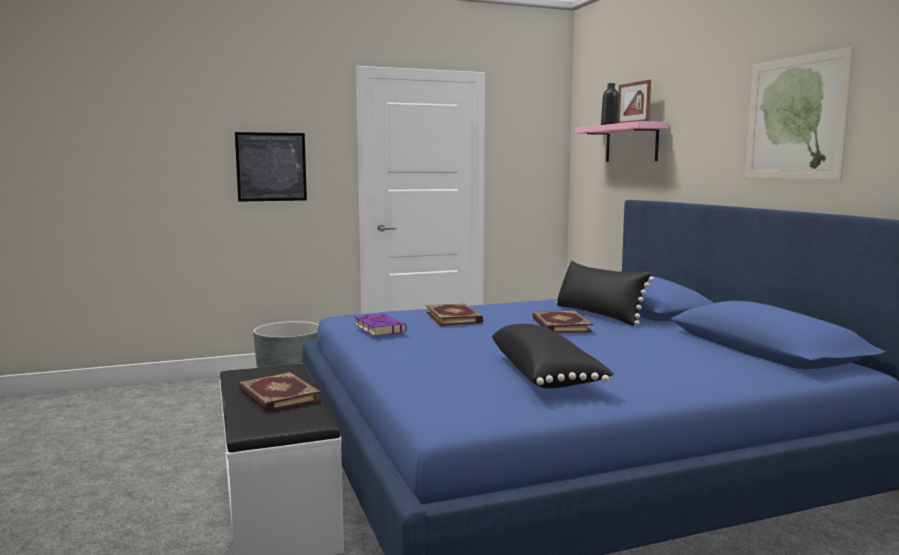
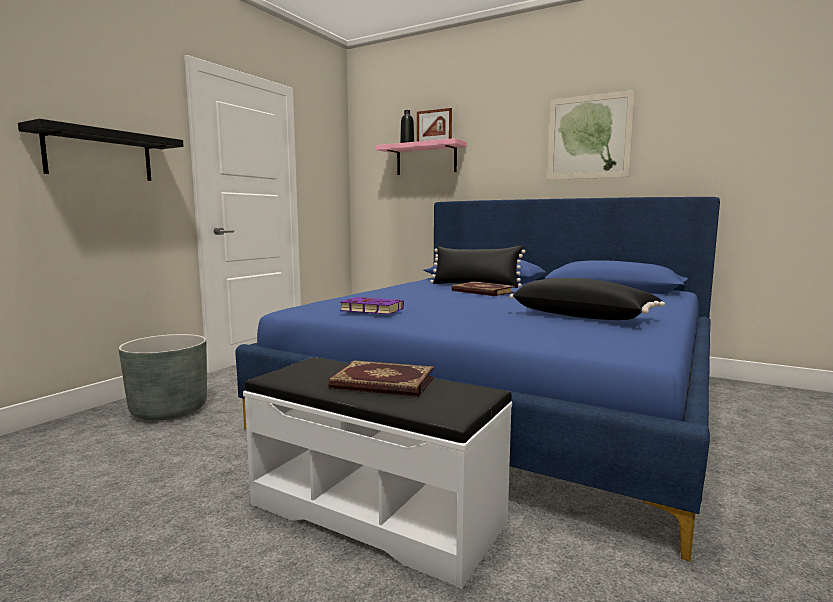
camera: 40 degrees left, 0 degrees up
picture [235,132,307,202] -> black shelf [18,119,184,181]
book [426,304,483,326] -> none

